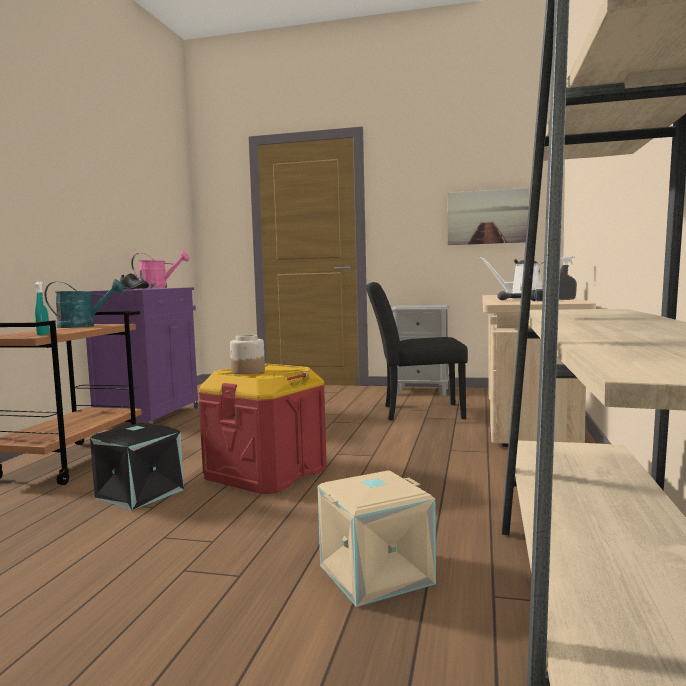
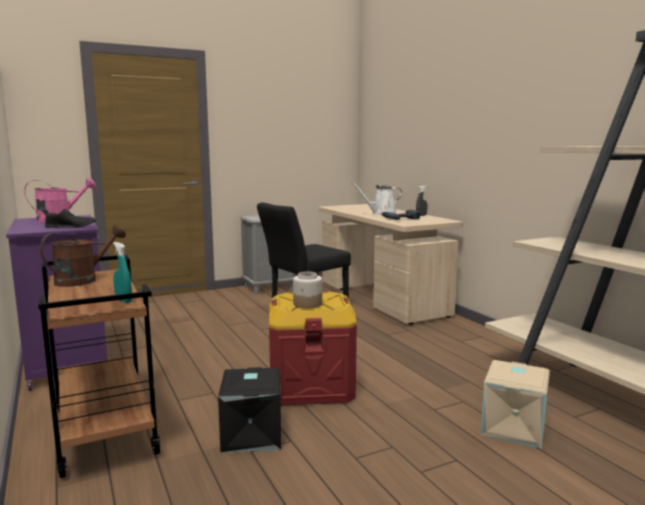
camera: 40 degrees left, 5 degrees up
turquoise watering can [45,279,124,328] -> brown watering can [40,224,126,287]
picture [447,188,529,245] -> none

